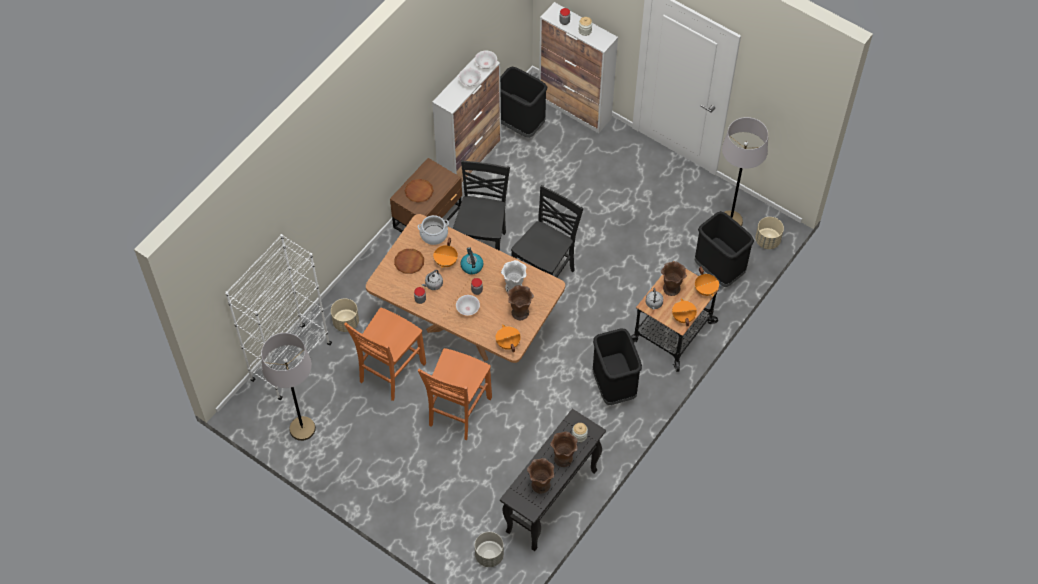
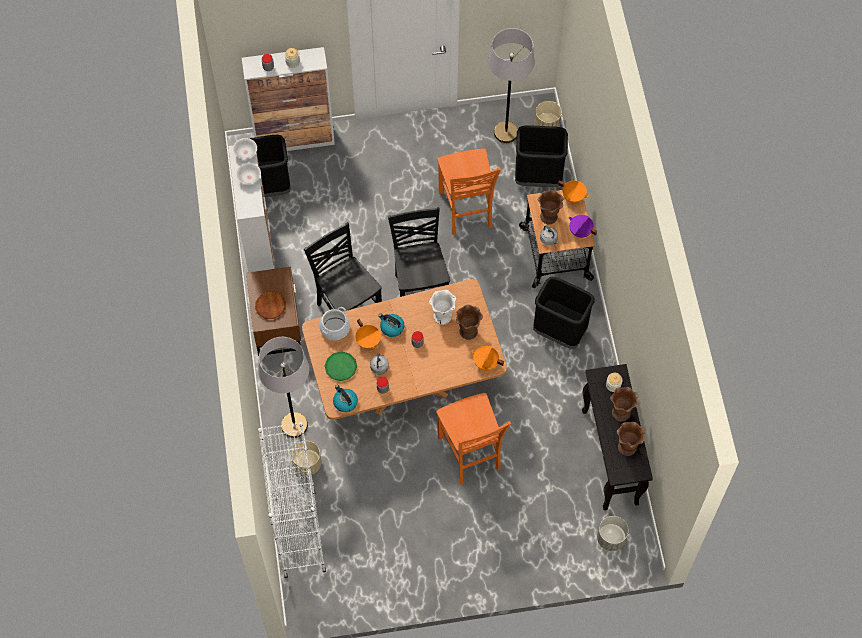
camera: 45 degrees left, 5 degrees up
grey floor lamp [261,333,316,441] -> grey floor lamp moved to [258,337,309,438]
orange chair [344,308,426,401] -> orange chair moved to [437,148,501,235]
brown plate [394,249,424,274] -> green plate [325,351,357,381]
white bowl [456,295,480,315] -> none
orange cooking pot [672,298,697,327] -> purple cooking pot [569,215,597,238]
none -> kettle [333,385,358,412]

